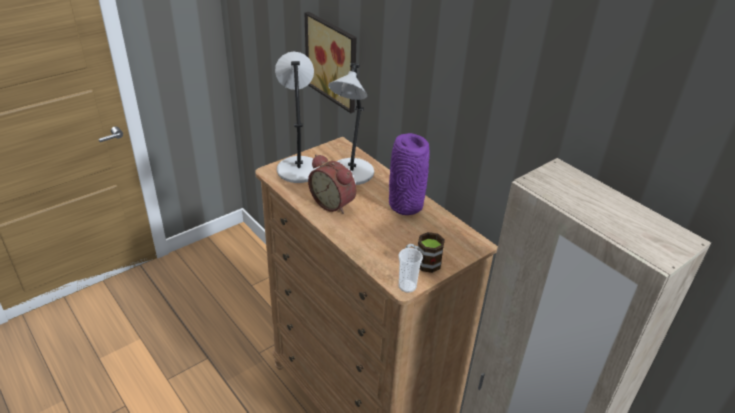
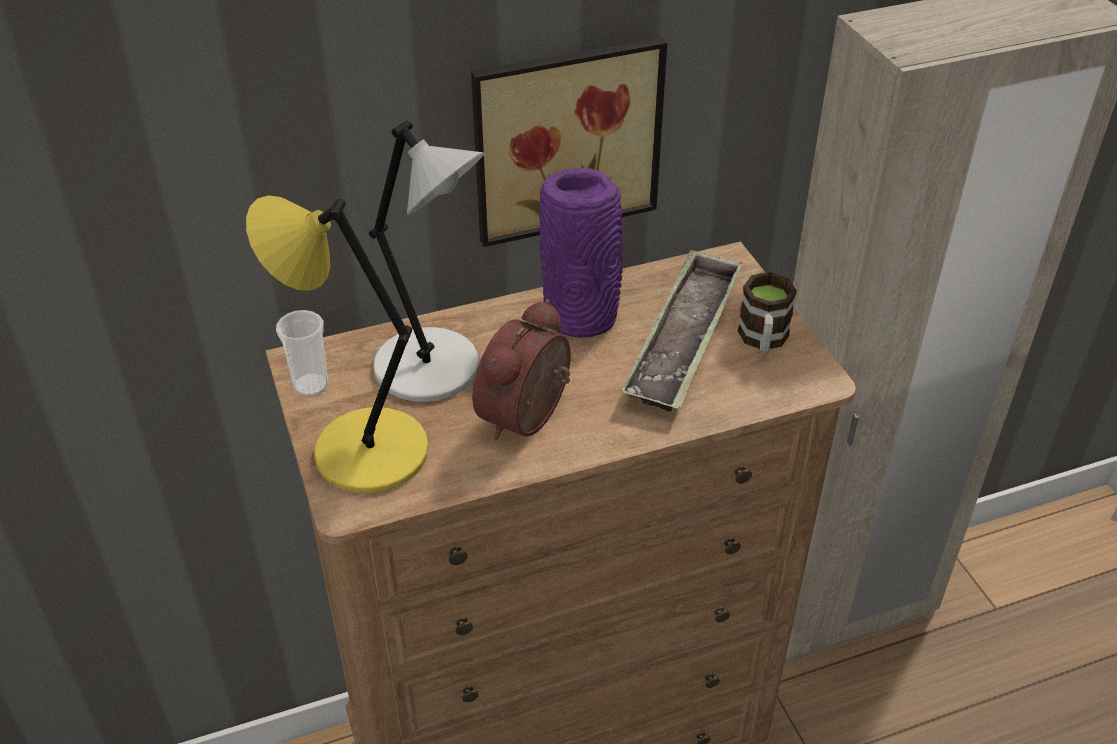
camera: 70 degrees left, 5 degrees up
grey table lamp [275,52,320,183] -> yellow table lamp [246,195,429,493]
picture [305,12,357,113] -> picture moved to [471,37,667,247]
alarm clock [308,154,356,214] -> alarm clock turned 150 degrees clockwise [472,299,571,440]
cup [398,248,423,293] -> cup moved to [276,310,328,397]
none -> tray [621,249,743,411]

